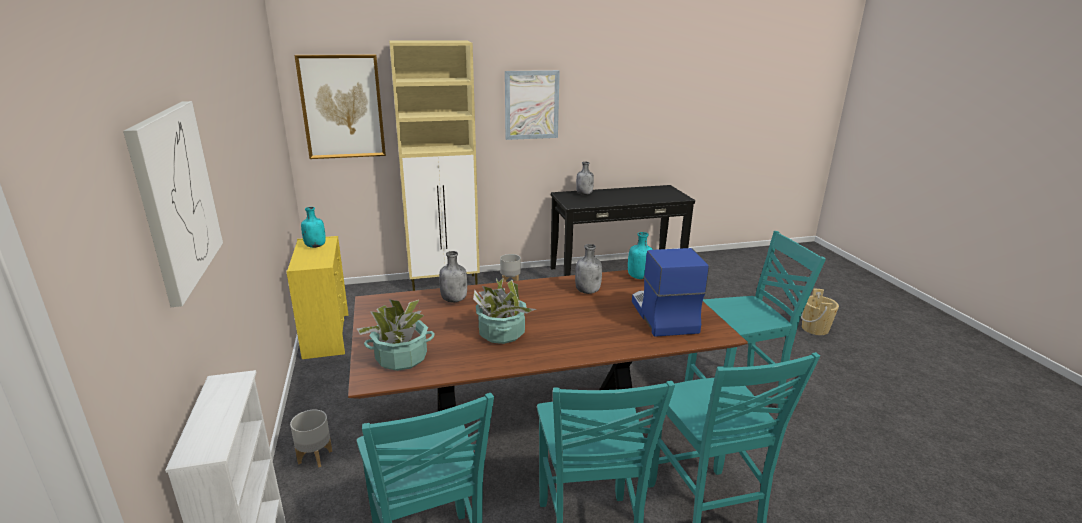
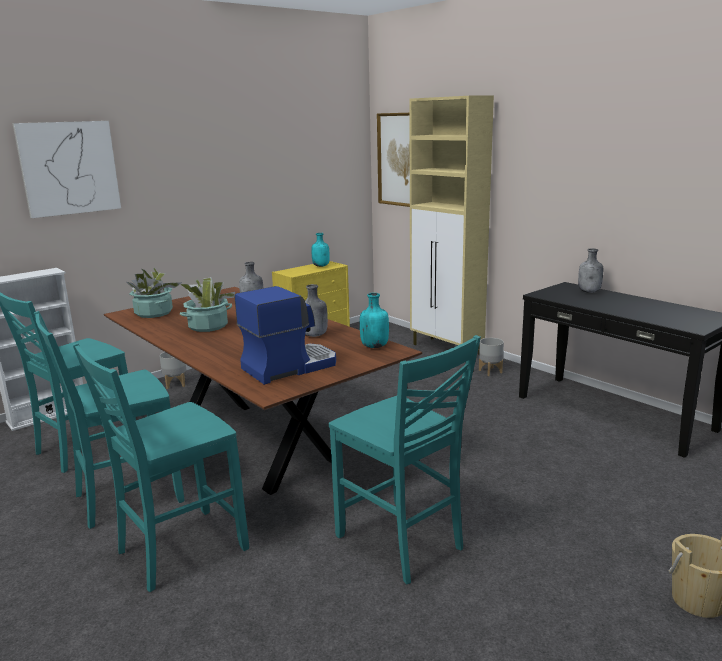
camera: 65 degrees right, 5 degrees down
picture [505,70,560,140] -> none

